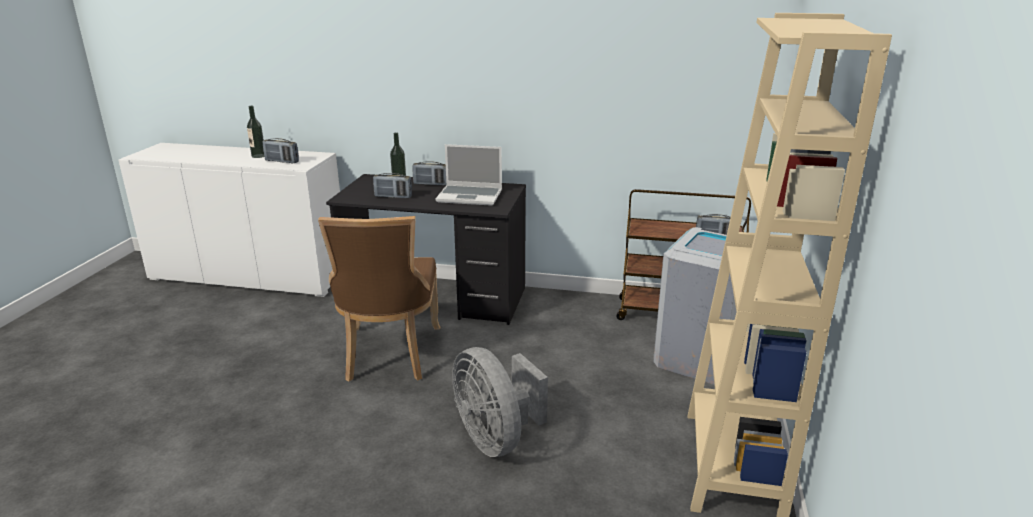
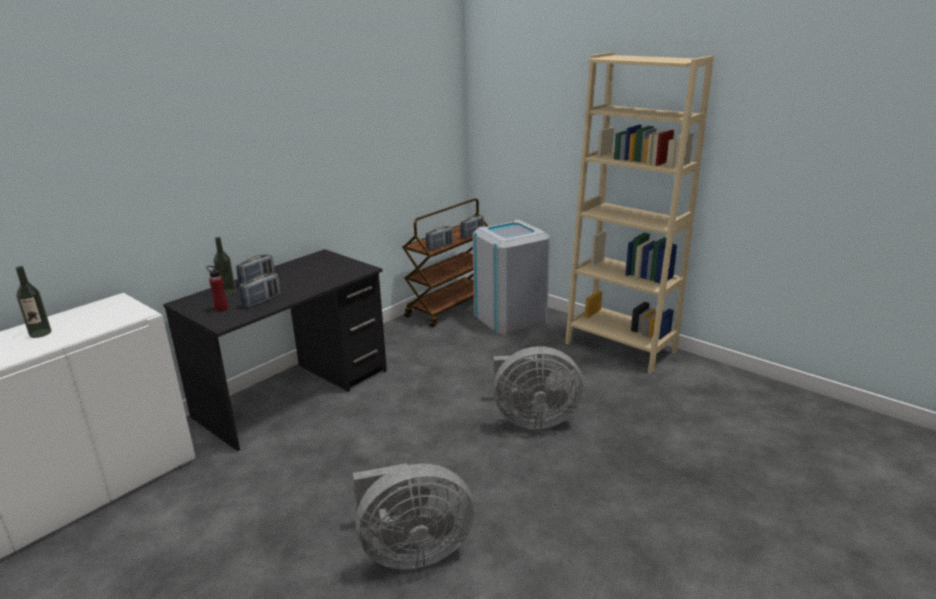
camera: 60 degrees left, 0 degrees up
radio [262,138,299,163] -> radio moved to [426,226,453,250]
brown chair [318,216,440,381] -> none
laptop [436,144,502,206] -> none
none -> red bottle [206,265,228,312]
none -> grey fan [353,463,474,570]

